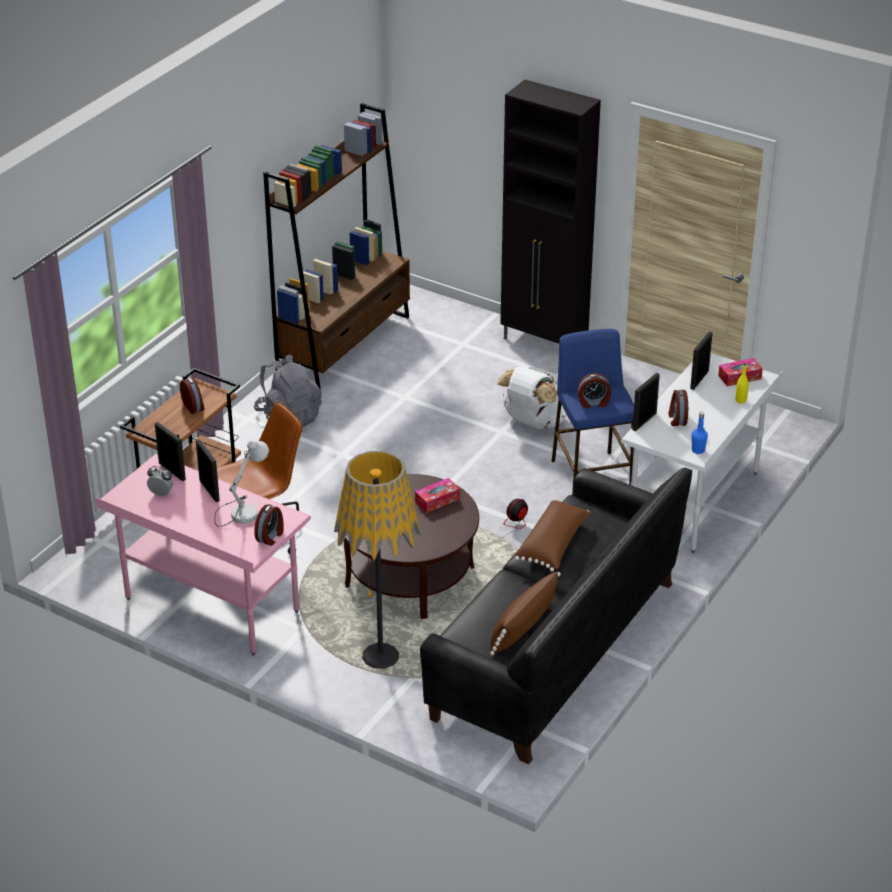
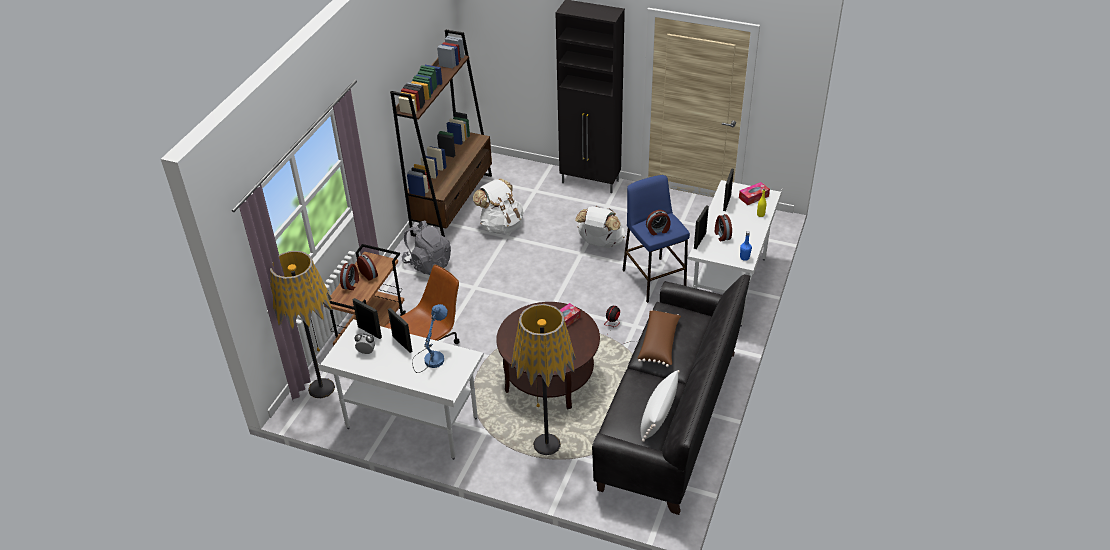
camera: 10 degrees left, 5 degrees up
pink desk [95,454,311,656] -> white desk [318,319,484,460]
white table lamp [214,440,269,527] -> blue table lamp [412,304,448,373]
alarm clock [254,504,284,546] -> alarm clock moved to [340,263,359,290]
brown pillow [490,571,561,656] -> white pillow [640,370,680,442]
none -> floor lamp [270,251,335,398]
none -> white backpack [473,178,524,234]

